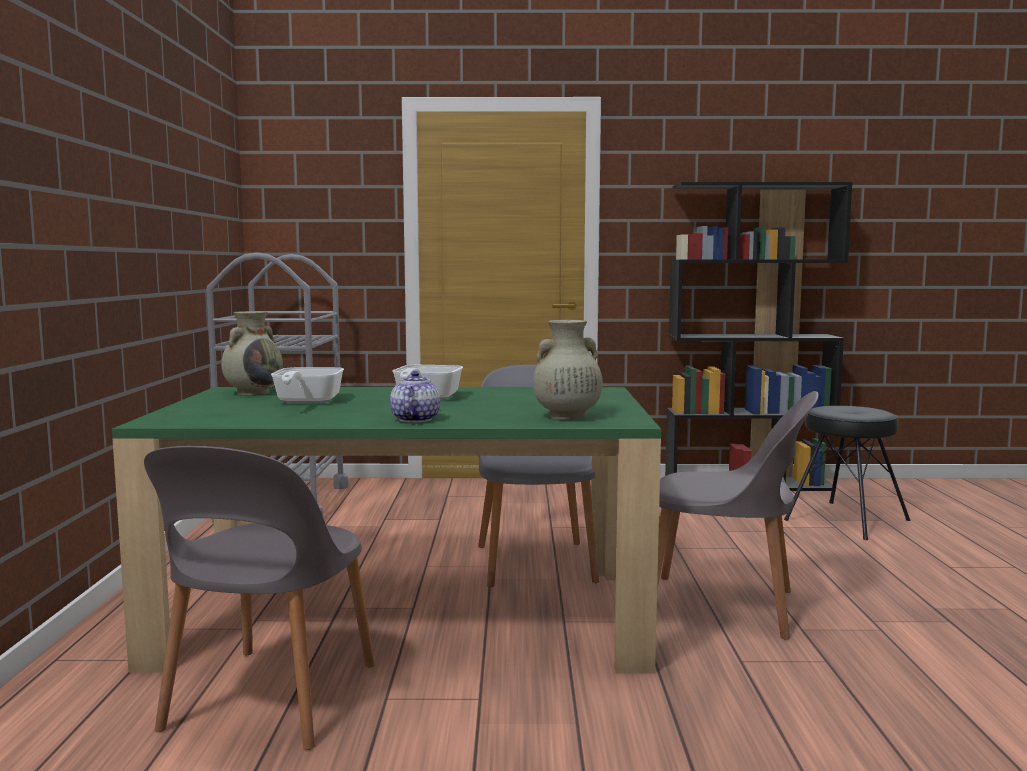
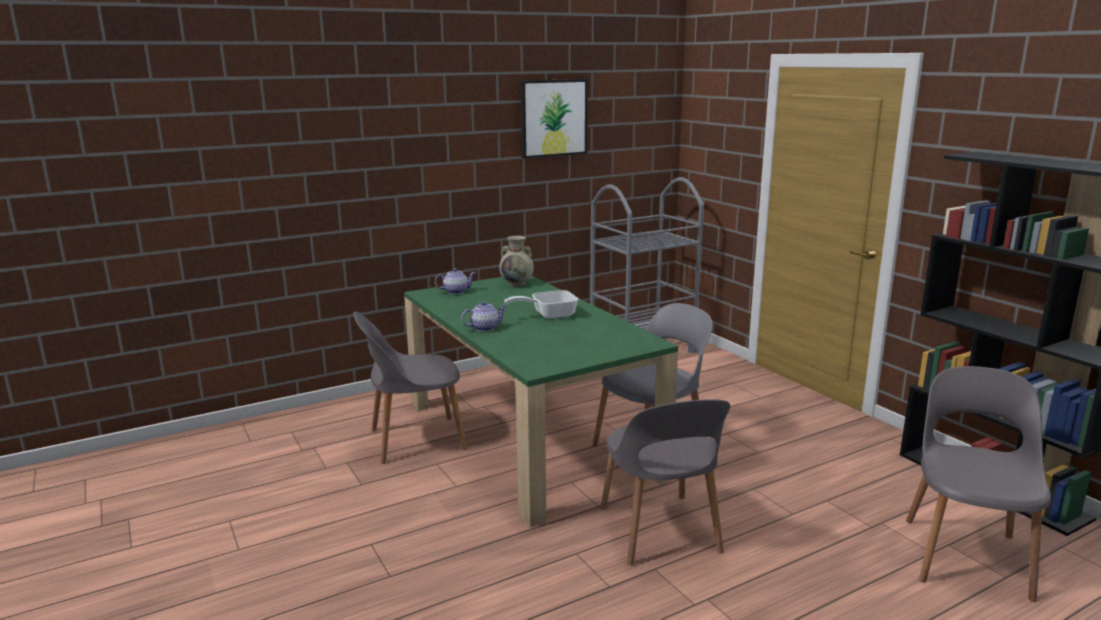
camera: 60 degrees right, 10 degrees up
frying pan [271,367,344,404] -> none
beige vase [533,320,603,420] -> none
black stool [784,406,911,540] -> grey chair [906,366,1051,602]
none -> teapot [435,268,475,294]
none -> picture [520,79,588,159]

